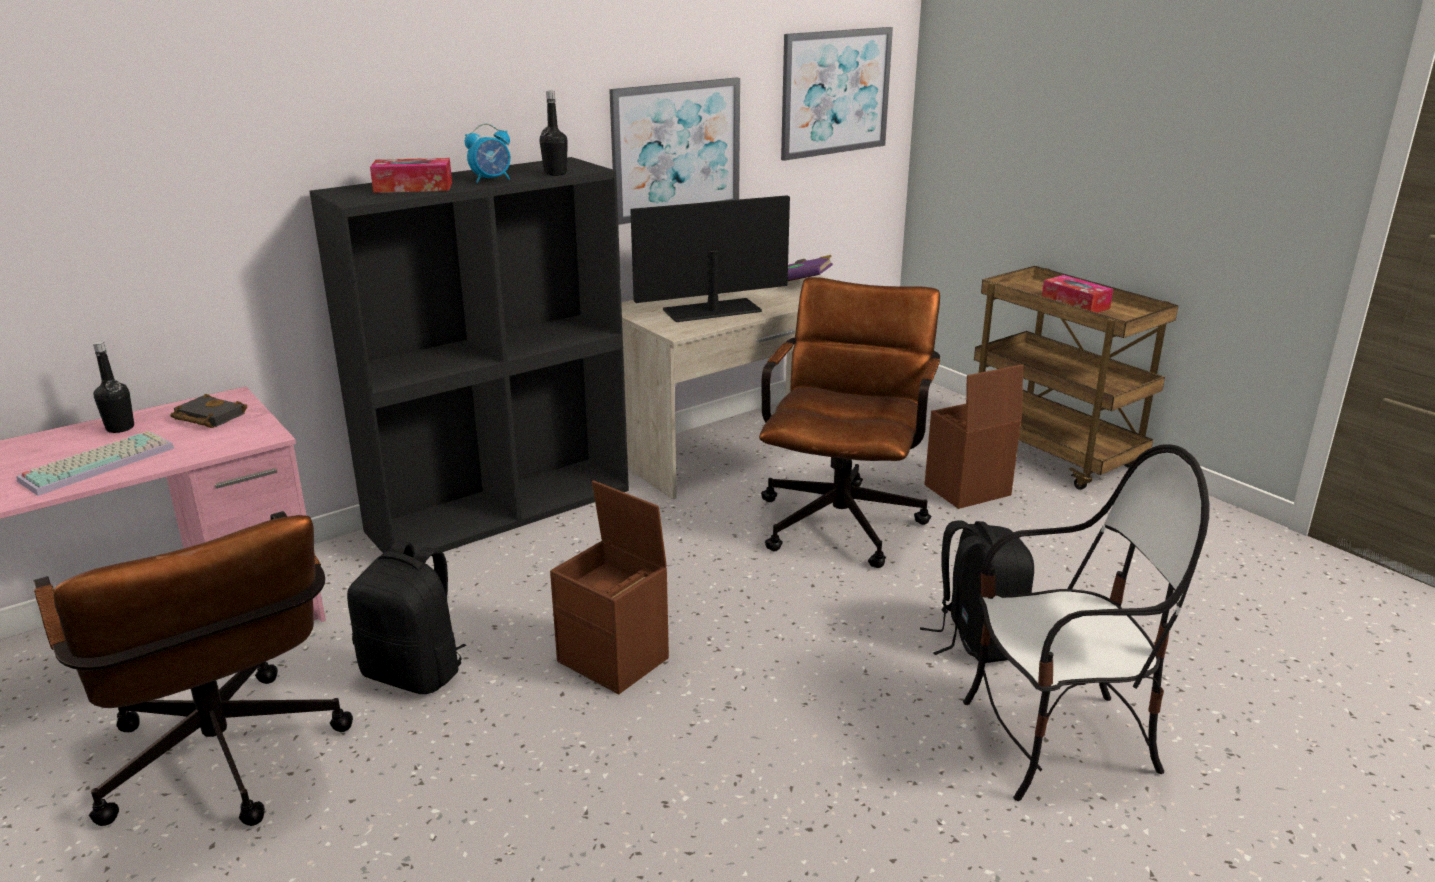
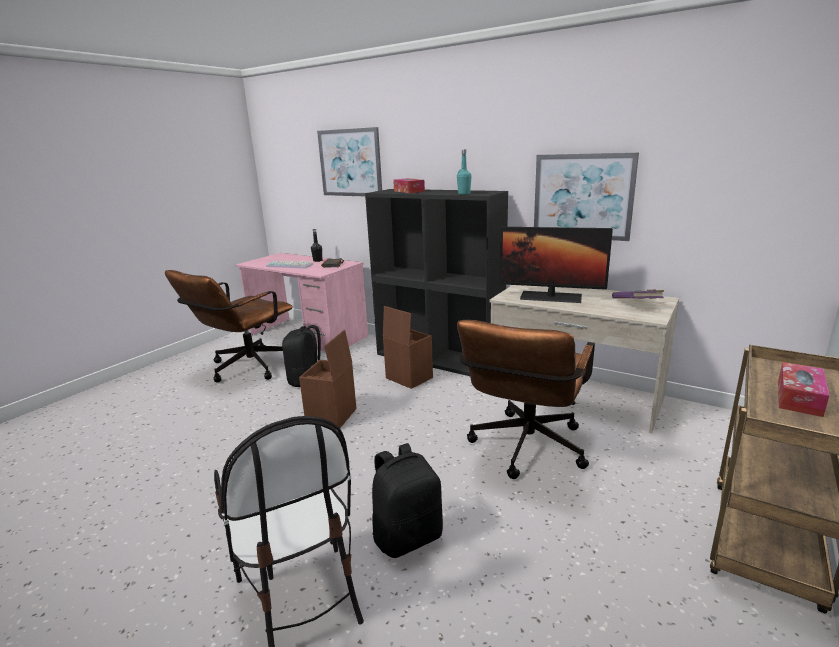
camera: 70 degrees right, 5 degrees down
alarm clock [465,123,511,183] -> none
black bottle [540,91,568,176] -> turquoise bottle [457,150,472,195]
monitor [630,195,790,322] -> monitor turned 150 degrees clockwise [499,227,613,303]
brown office chair [759,277,940,568] -> brown office chair turned 120 degrees clockwise [457,320,595,479]
picture [781,27,893,161] -> picture moved to [317,127,382,196]
brown storage box [924,364,1023,509] -> brown storage box moved to [383,306,433,389]

